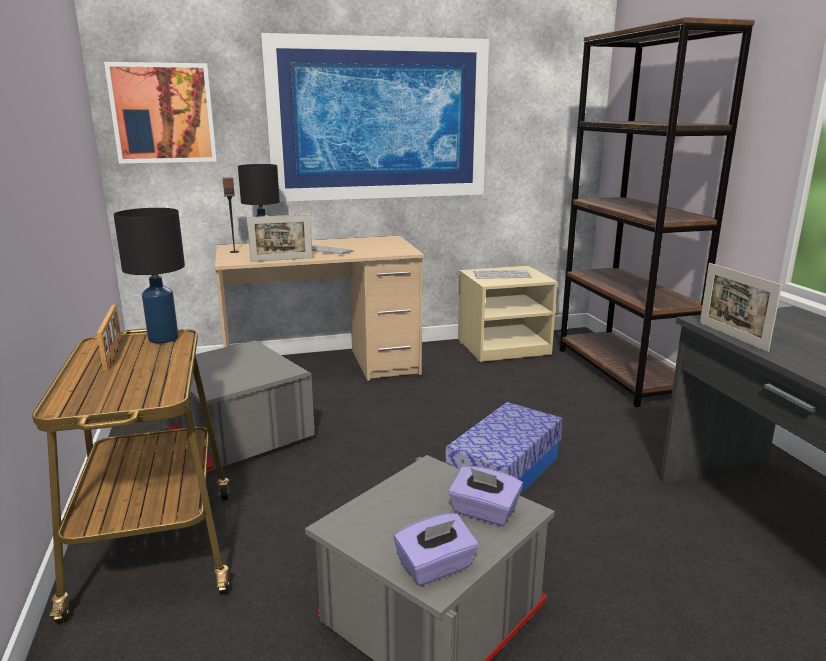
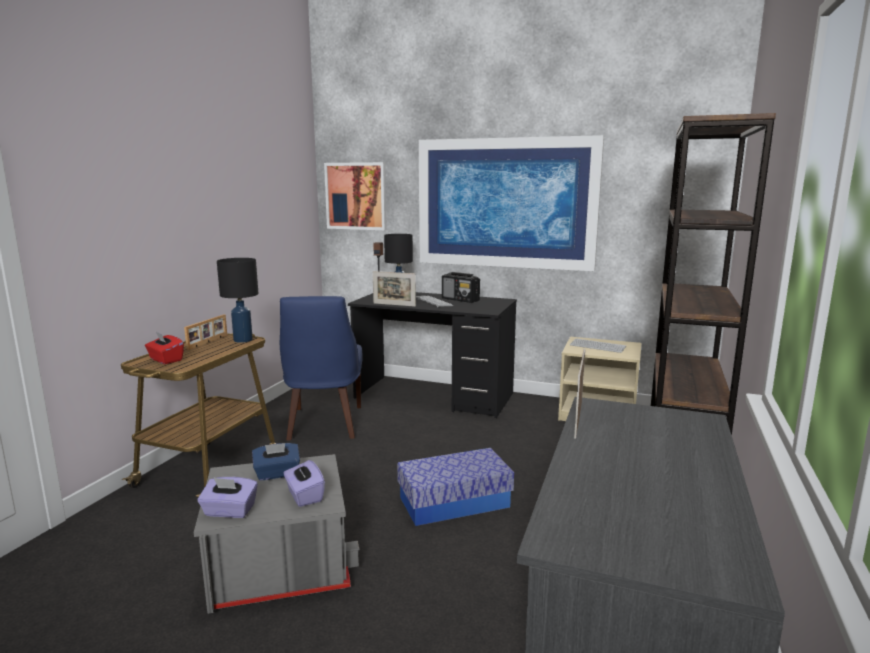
camera: 35 degrees right, 5 degrees down
grey storage box [153,340,315,472] -> blue chair [280,296,363,441]
beige desk [215,236,424,381] -> black desk [348,292,517,418]
none -> red tissue box [145,332,184,364]
none -> blue tissue box [252,443,300,480]
none -> radio [442,272,480,303]

